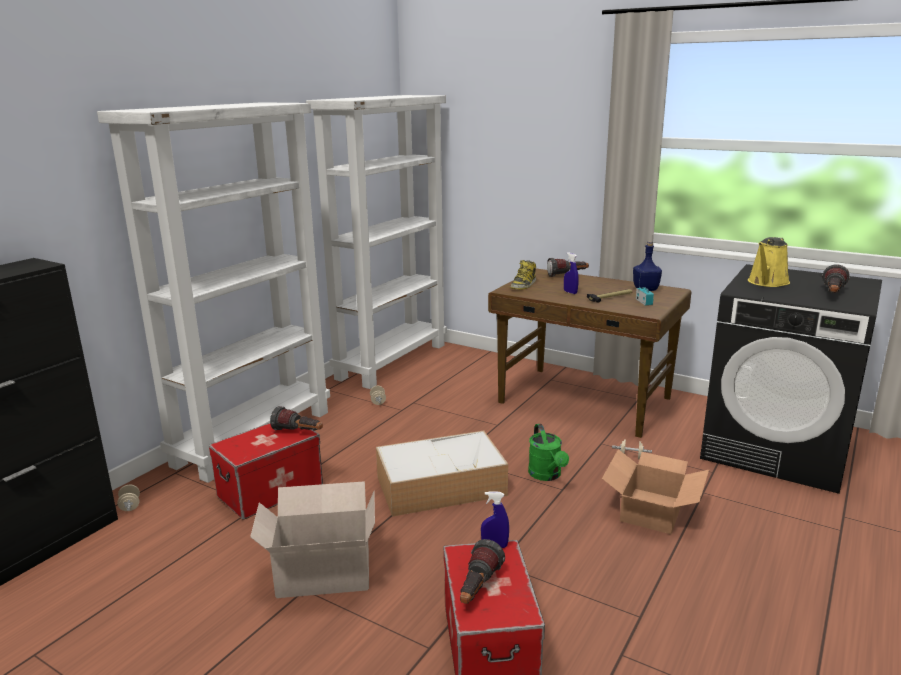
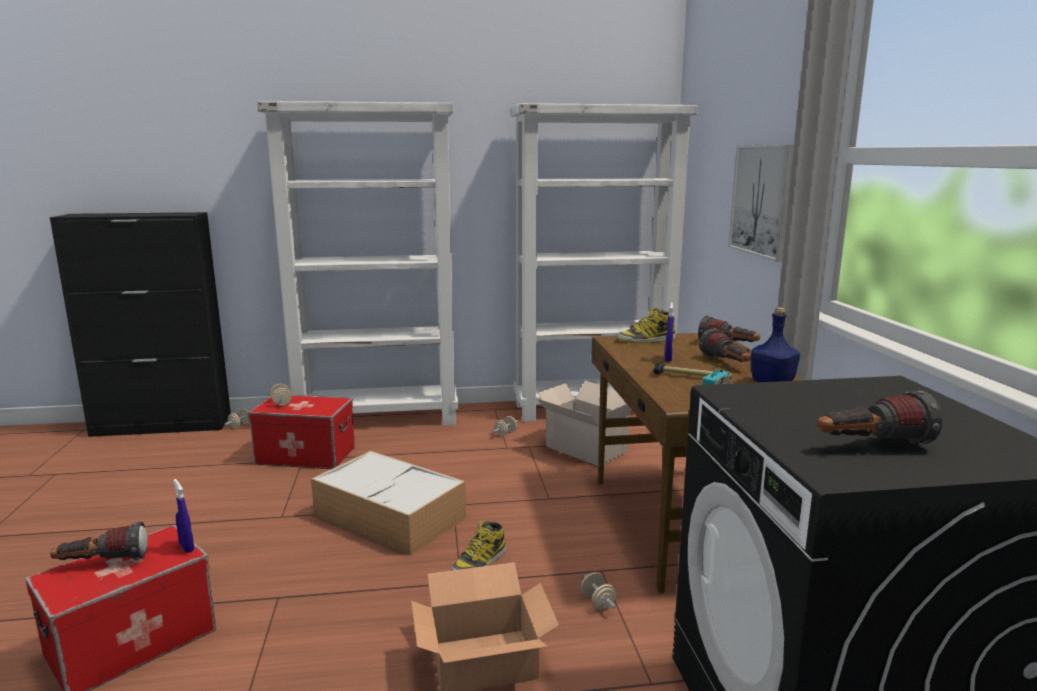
camera: 50 degrees right, 5 degrees down
cardboard box [250,481,375,598] -> cardboard box moved to [536,381,631,466]
flashlight [270,406,323,431] -> flashlight moved to [699,328,751,362]
green watering can [528,424,569,481] -> boot [451,521,506,571]
yellow watering can [748,237,790,287] -> none
none -> beige dumbbell [270,384,292,406]
none -> picture [729,145,794,262]

